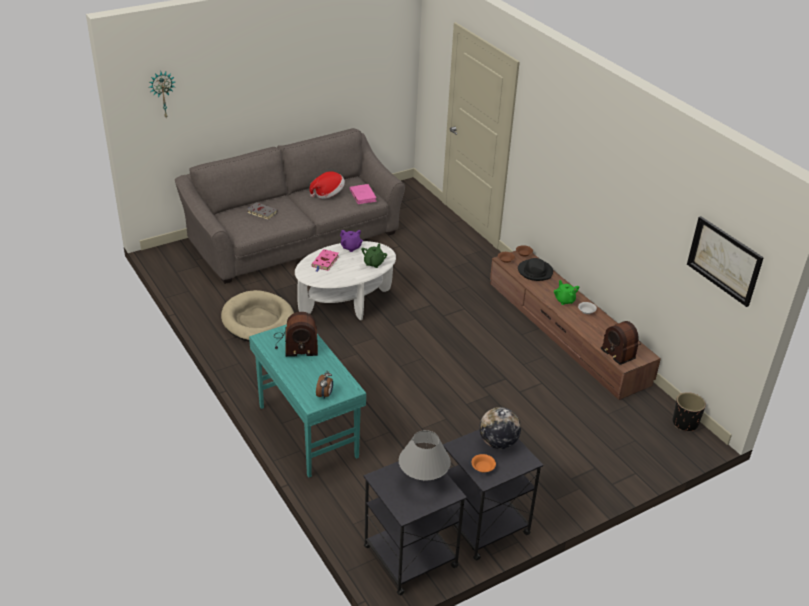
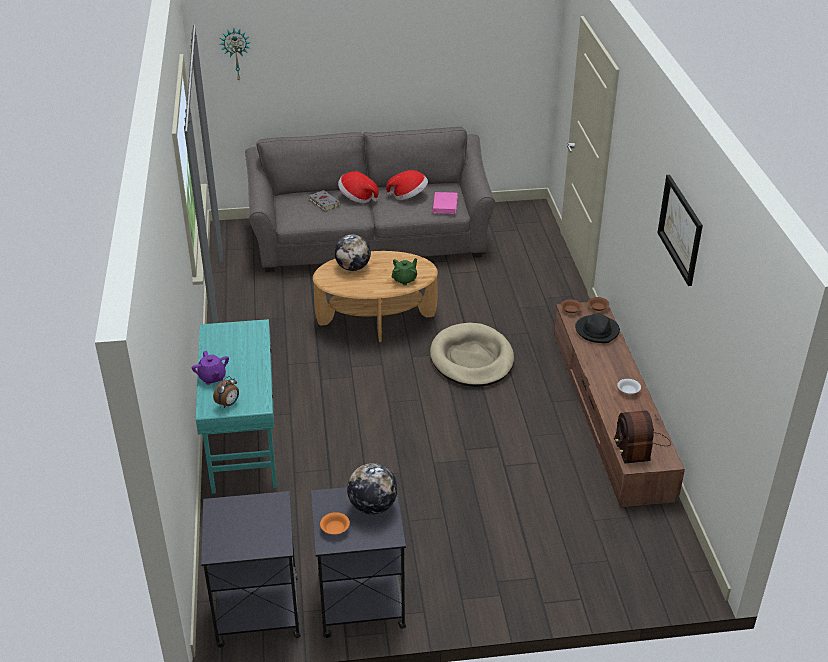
camera: 25 degrees right, 0 degrees up
beige dog bed [221,290,294,342] -> beige dog bed moved to [430,323,514,387]
radio [274,312,318,357] -> none
white coffee table [295,241,396,320] -> brown coffee table [313,251,438,342]
pink book [311,249,339,272] -> globe [334,234,371,271]
purple teapot [340,230,363,252] -> purple teapot moved to [192,351,229,385]
grey table lamp [399,430,451,481] -> none
green teapot [554,280,579,305] -> none
black planter [673,392,706,431] -> none
picture [687,216,764,307] -> picture moved to [657,175,703,286]
none -> hat [338,171,379,203]

